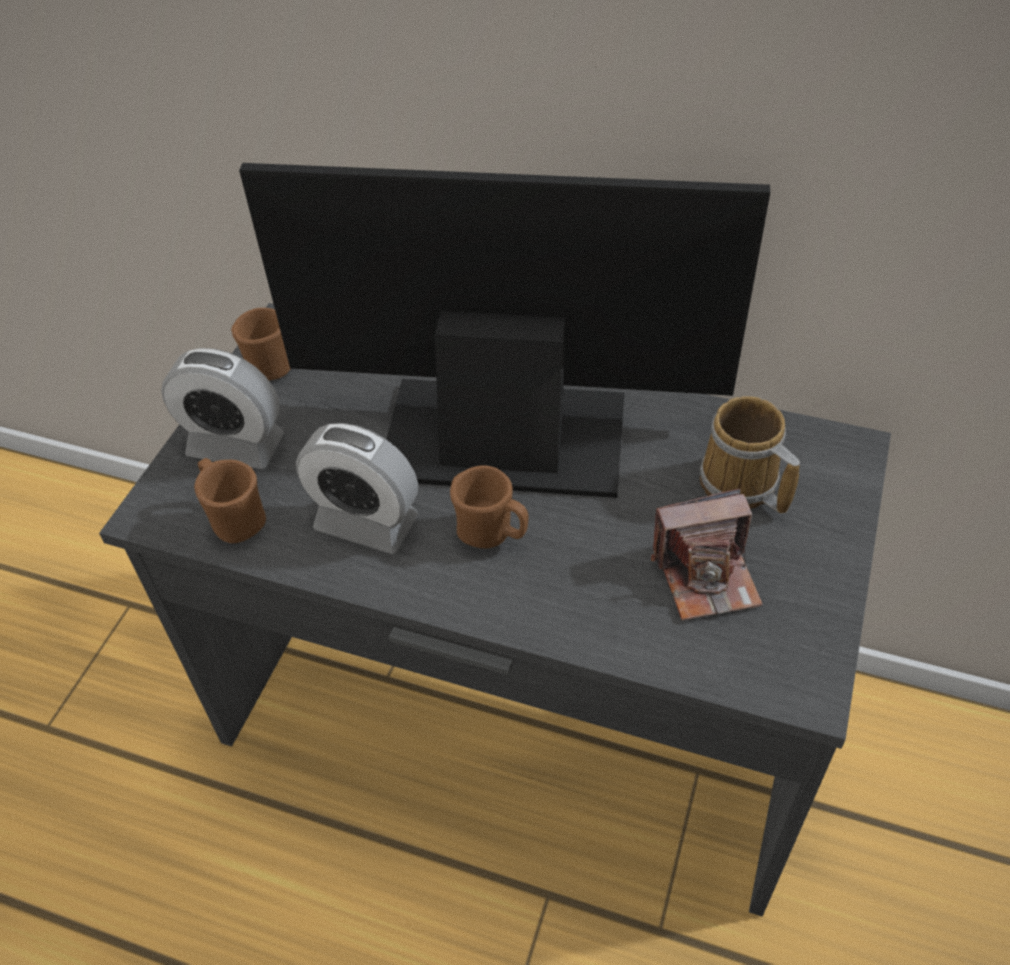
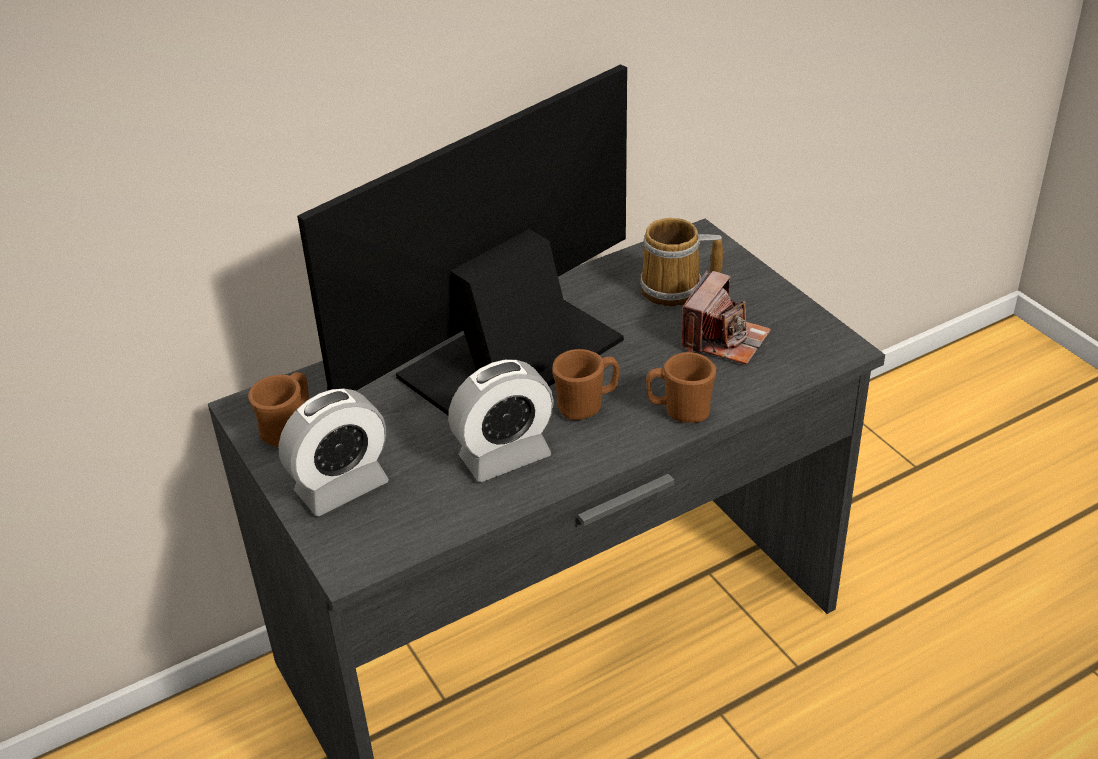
camera: 50 degrees left, 10 degrees down
brown mug [194,458,266,543] -> brown mug moved to [646,352,716,423]

